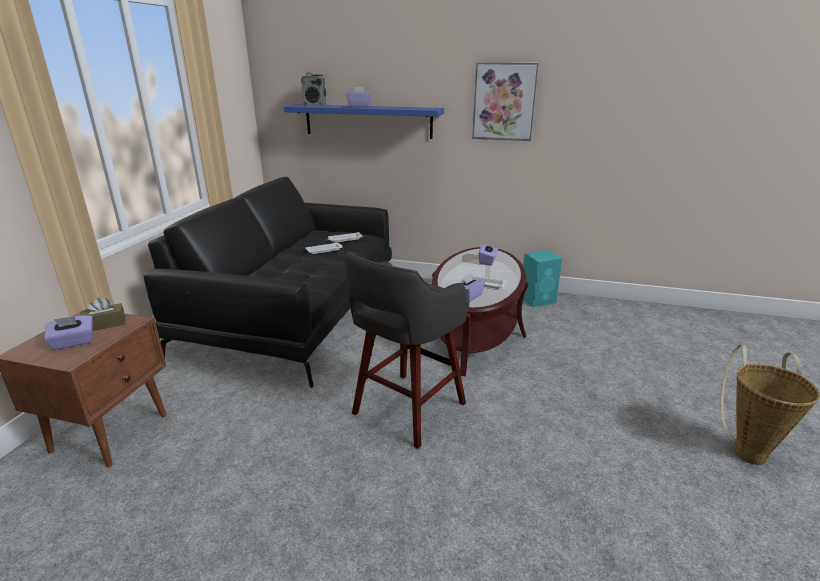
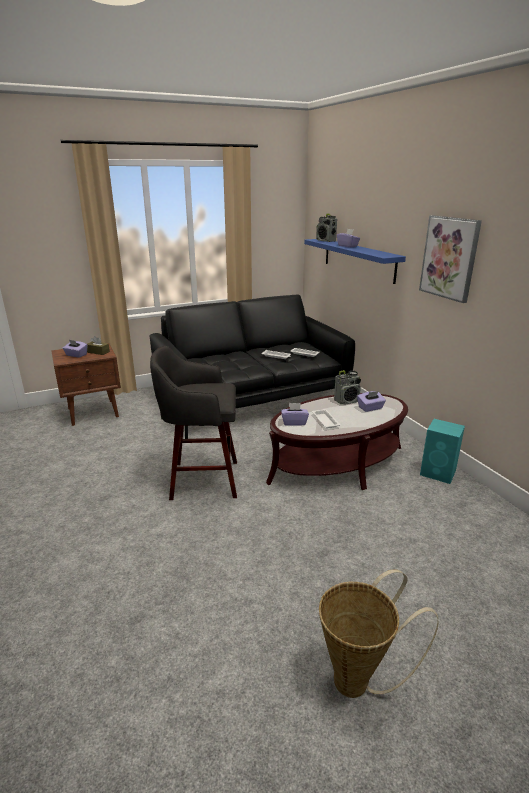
camera: 50 degrees right, 0 degrees up
none -> radio [334,370,361,405]

